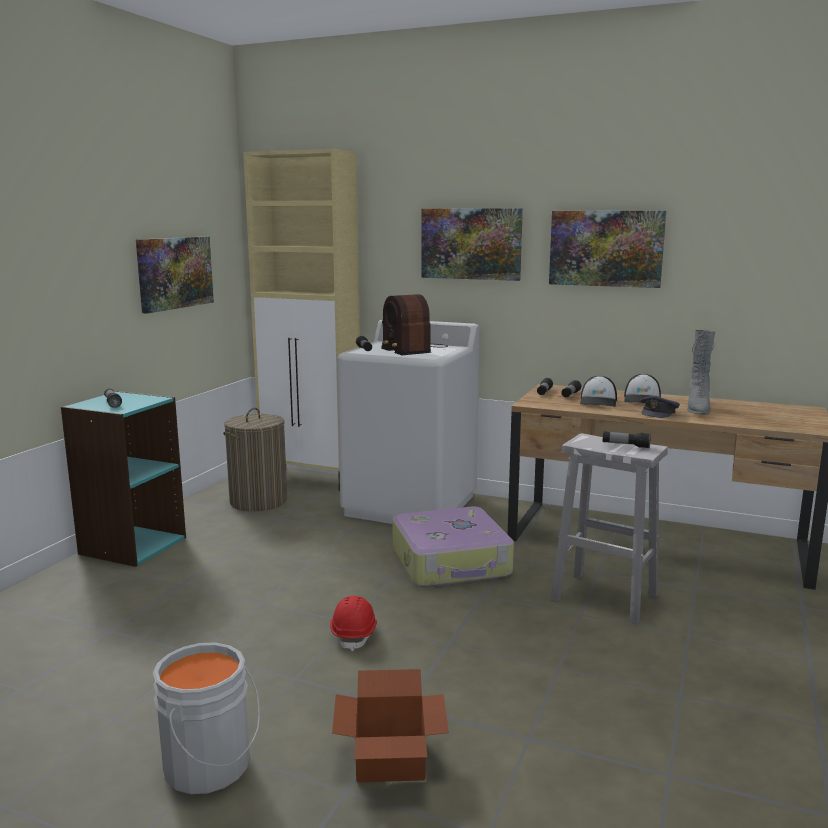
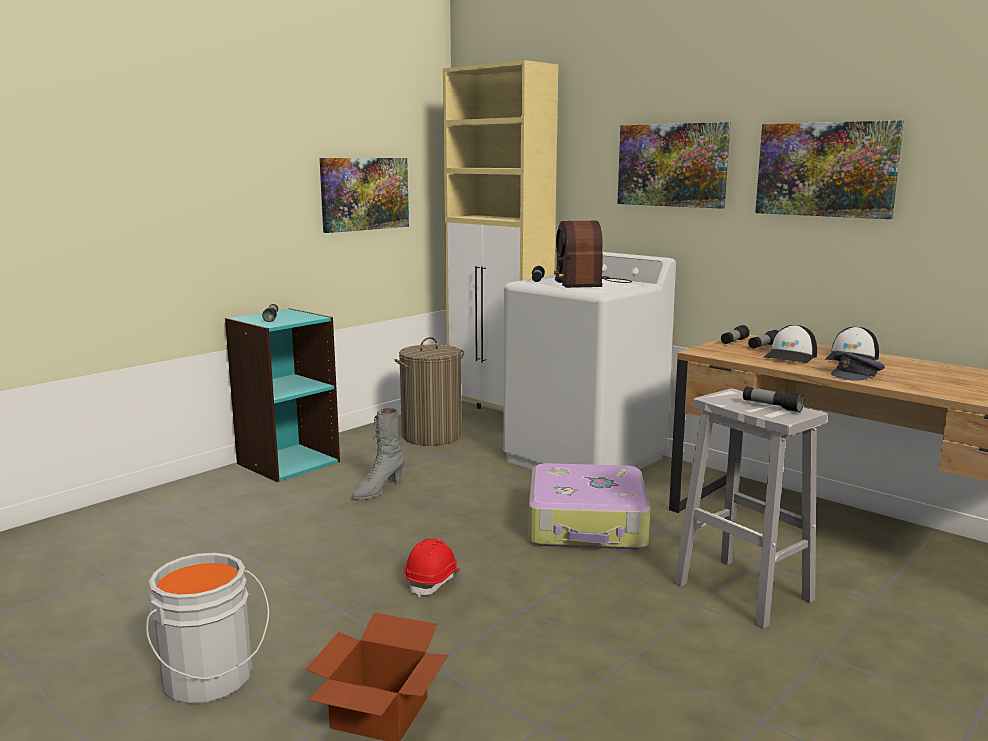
camera: 20 degrees right, 0 degrees up
grey boot [687,330,715,414] -> grey boot moved to [352,408,405,500]

